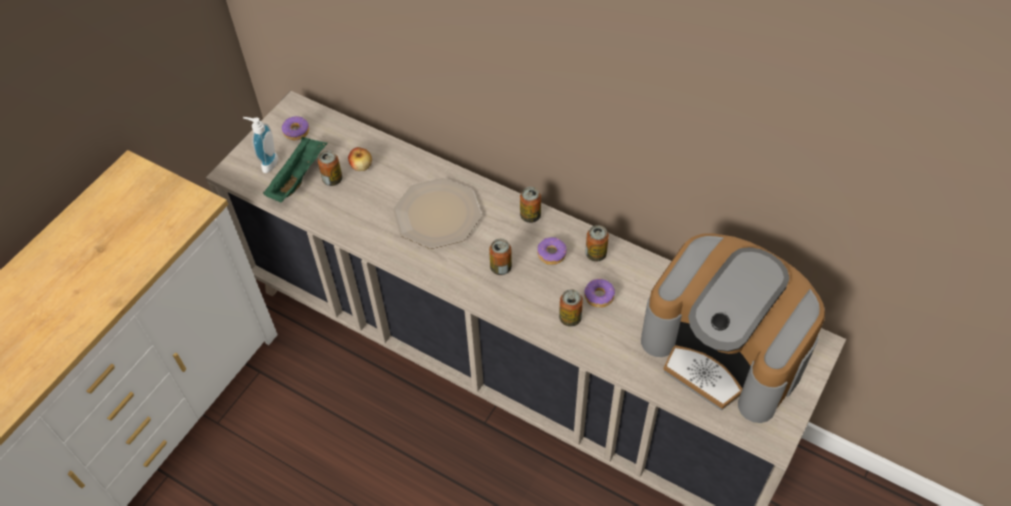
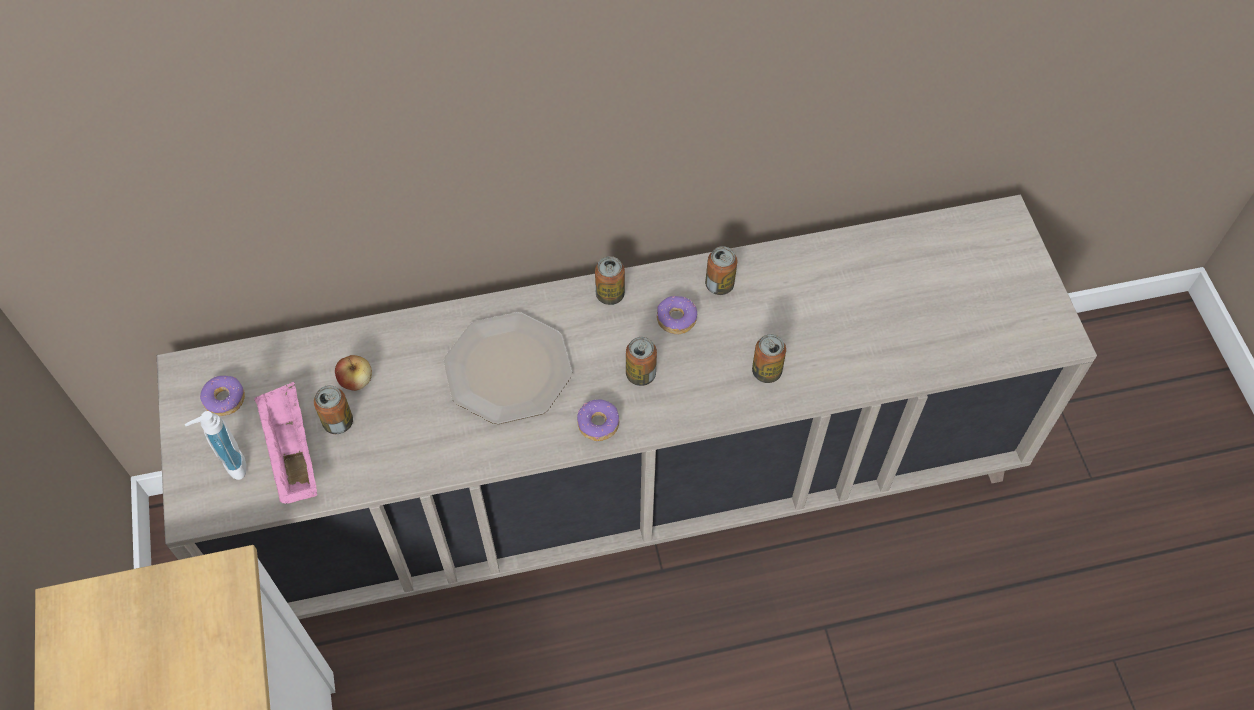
camera: 45 degrees left, 5 degrees up
green tray [263,137,328,202] -> pink tray [254,382,317,504]
donut [584,278,615,308] -> donut moved to [577,399,620,441]
coffee machine [641,233,825,423] -> none

